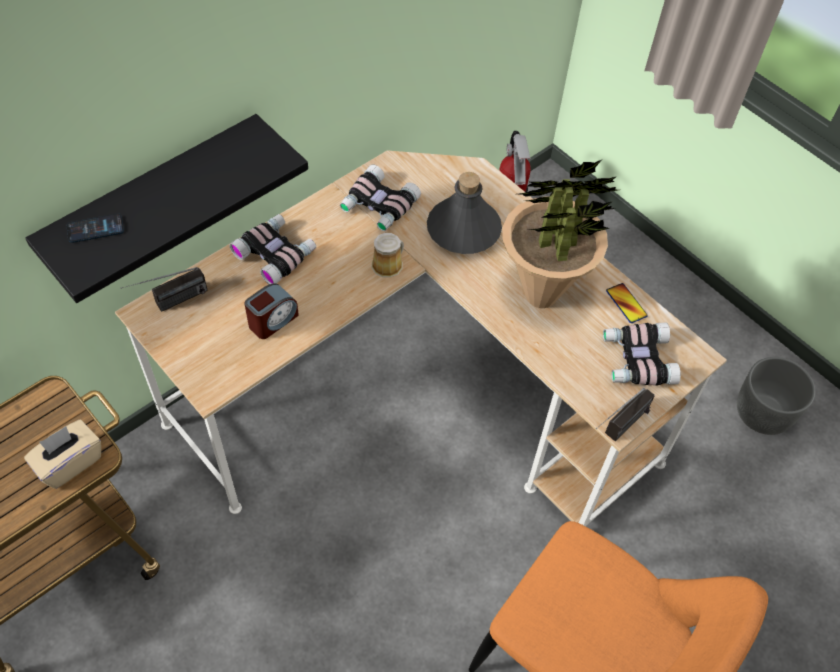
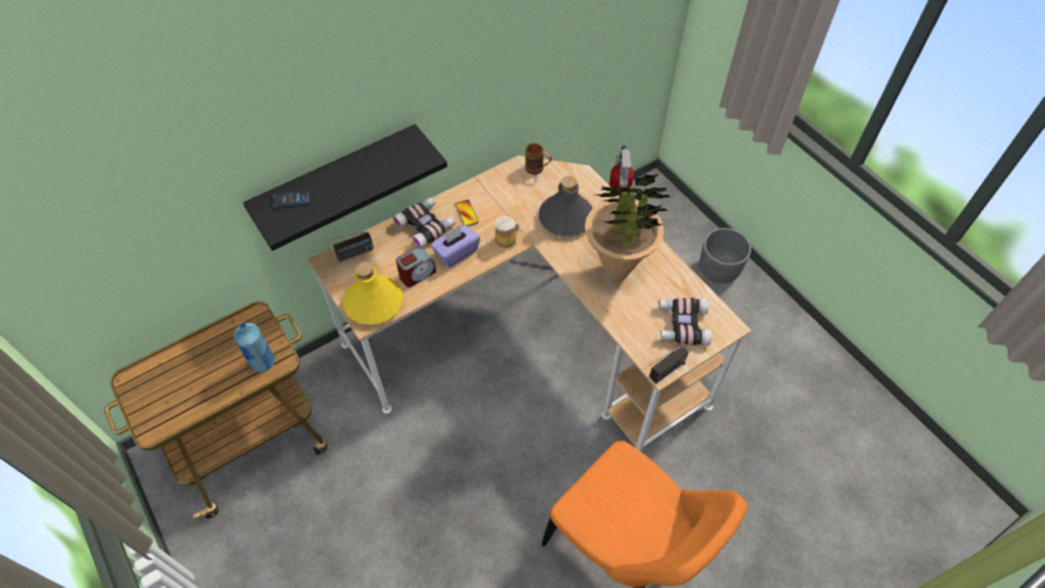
camera: 10 degrees right, 0 degrees up
beige tissue box [24,420,101,489] -> blue bottle [234,322,275,373]
binoculars [340,164,421,231] -> none
phone [606,283,648,323] -> phone moved to [455,200,479,226]
grey planter [737,357,815,435] -> grey planter moved to [700,228,751,284]
none -> yellow bottle [343,262,403,325]
none -> purple tissue box [431,225,480,268]
none -> brown mug [525,143,552,175]

